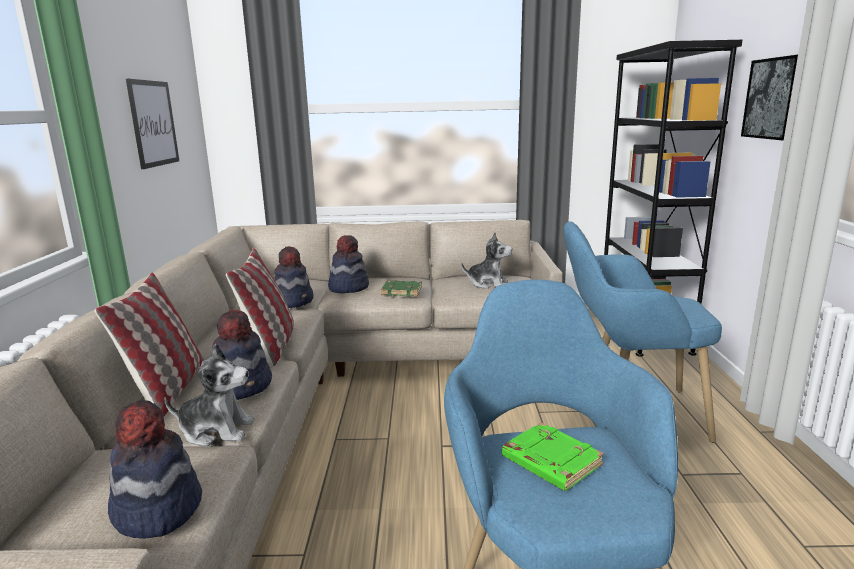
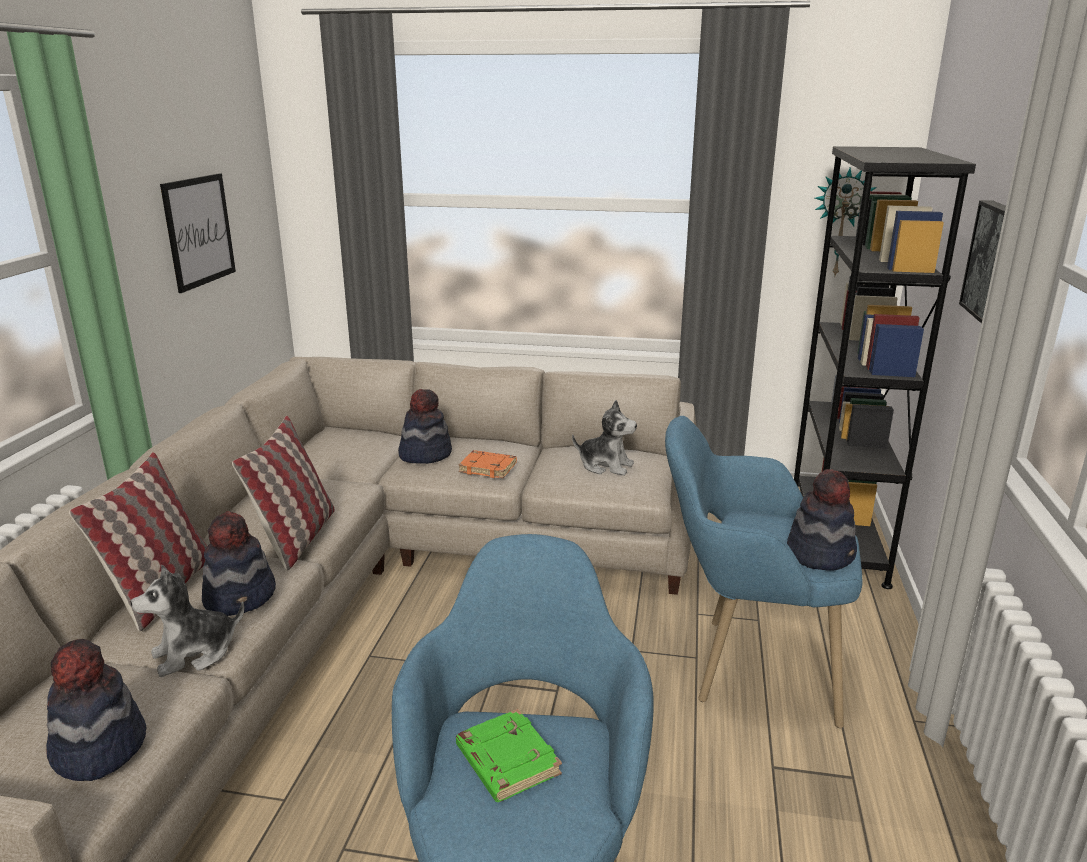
camera: 10 degrees right, 5 degrees up
plush toy [164,344,255,447] -> plush toy turned 135 degrees clockwise [131,565,244,677]
hat [274,246,314,308] -> hat moved to [787,469,857,571]
green book [381,281,422,297] -> orange book [458,450,517,478]
none -> wall clock [815,168,877,278]

